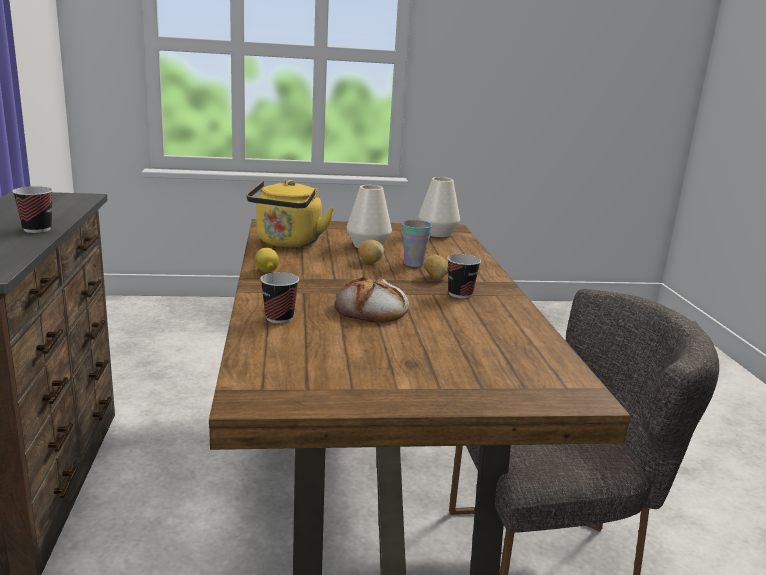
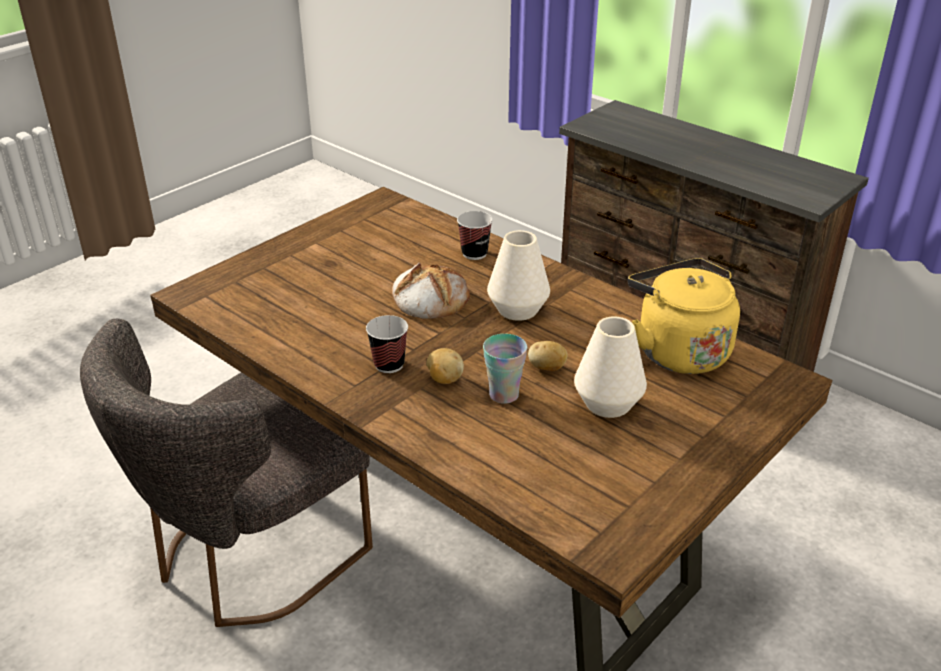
camera: 140 degrees right, 15 degrees up
cup [12,186,53,233] -> none
lemon [255,248,279,273] -> none
white vase [418,177,460,237] -> white vase moved to [487,230,550,321]

